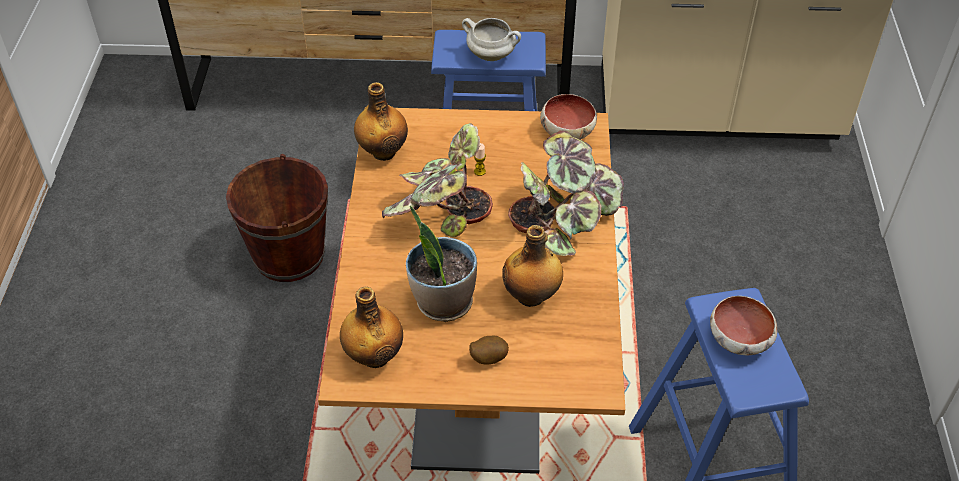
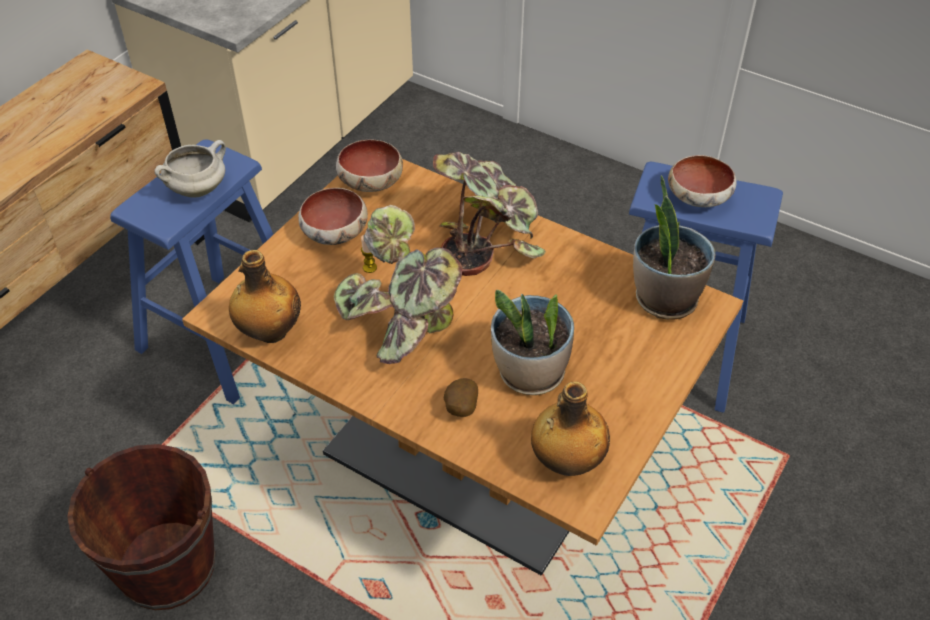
camera: 60 degrees left, 0 degrees up
potato [469,336,509,364] -> potato moved to [444,378,478,417]
bottle [502,225,563,307] -> none
none -> bowl [298,188,368,245]
none -> potted plant [633,175,715,320]

